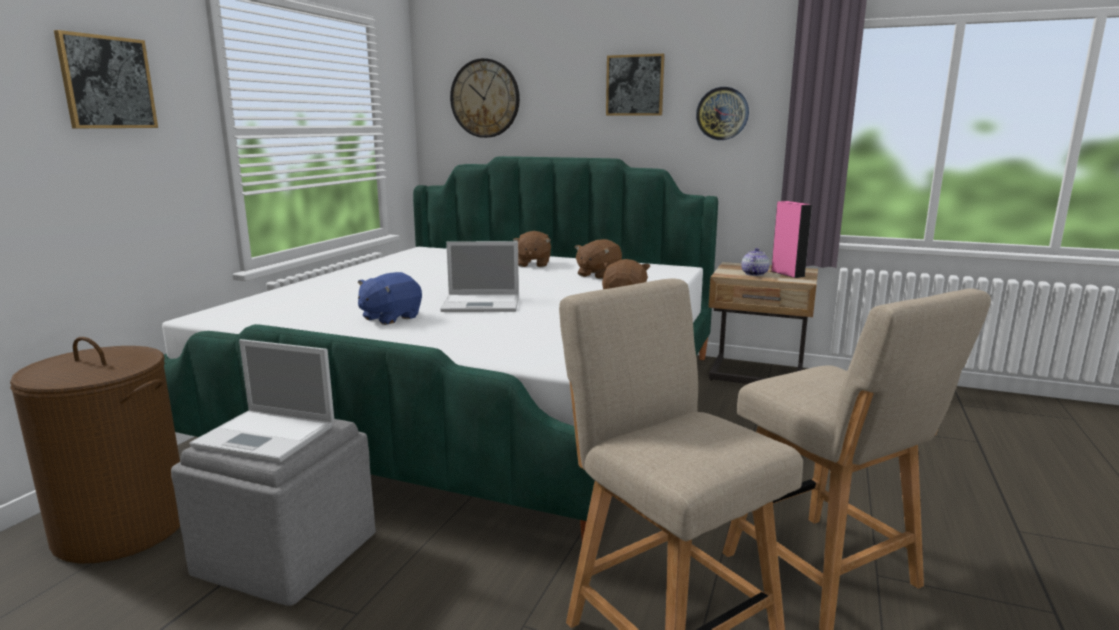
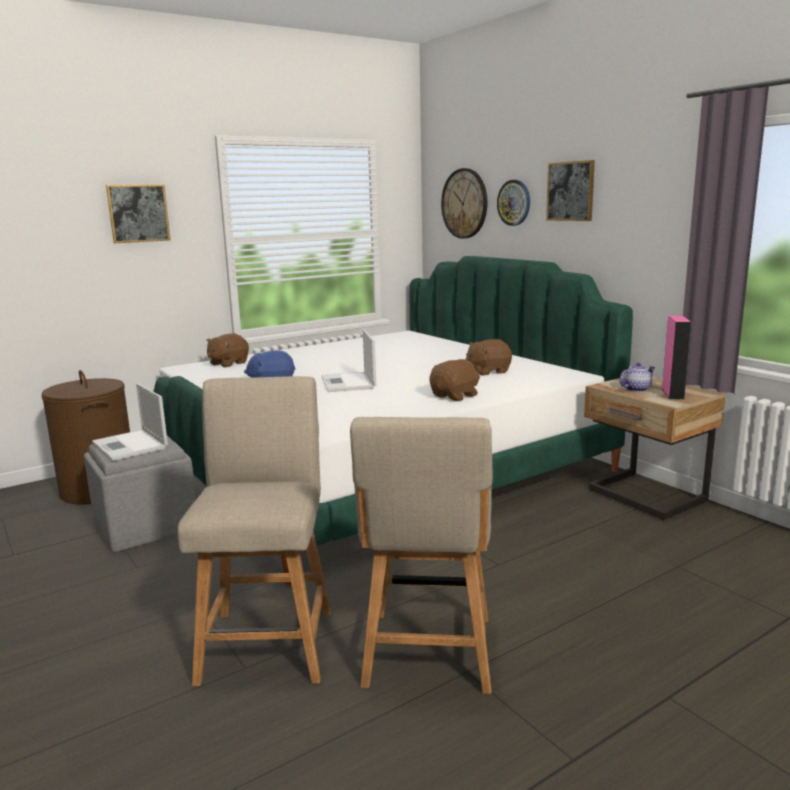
camera: 35 degrees right, 0 degrees up
laptop [440,241,519,312] -> laptop turned 45 degrees clockwise [321,330,376,392]
brown plush toy [513,231,551,267] -> brown plush toy moved to [206,333,249,367]
wall clock [696,87,749,140] -> wall clock moved to [497,180,530,226]

